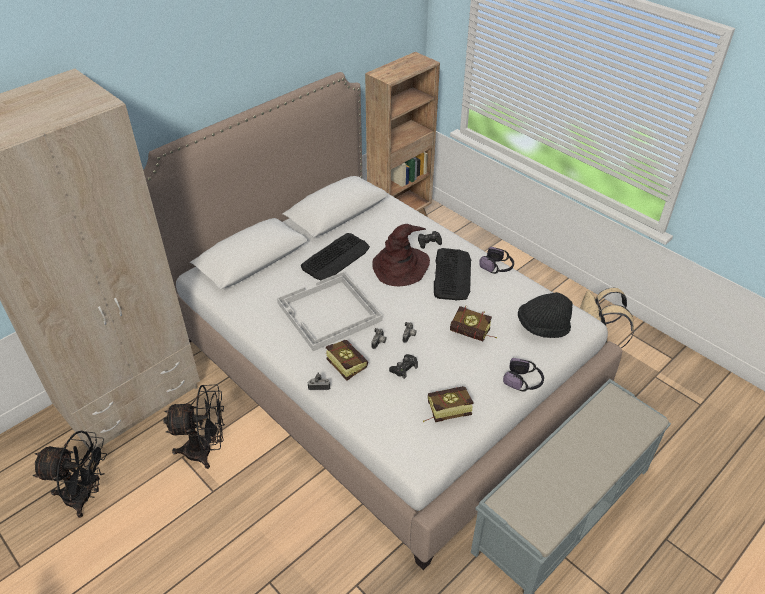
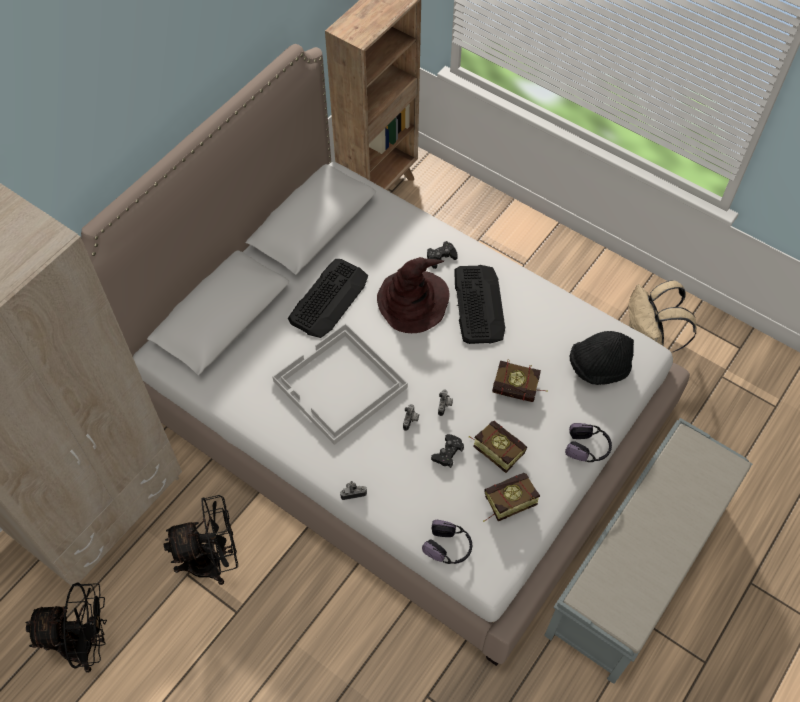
camera: 10 degrees left, 15 degrees up
book [326,340,368,381] -> book moved to [469,421,527,473]
headphones [479,247,514,274] -> headphones moved to [422,520,472,564]

